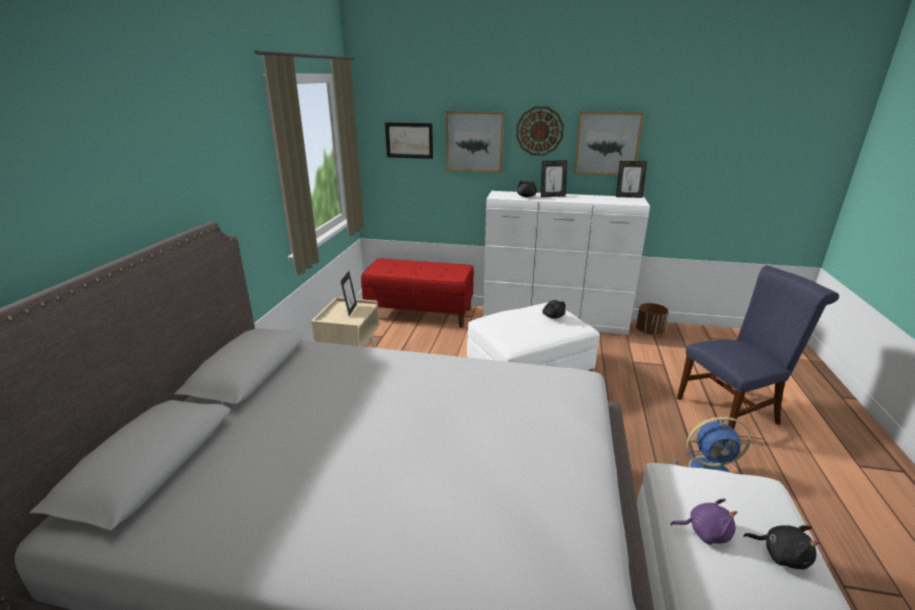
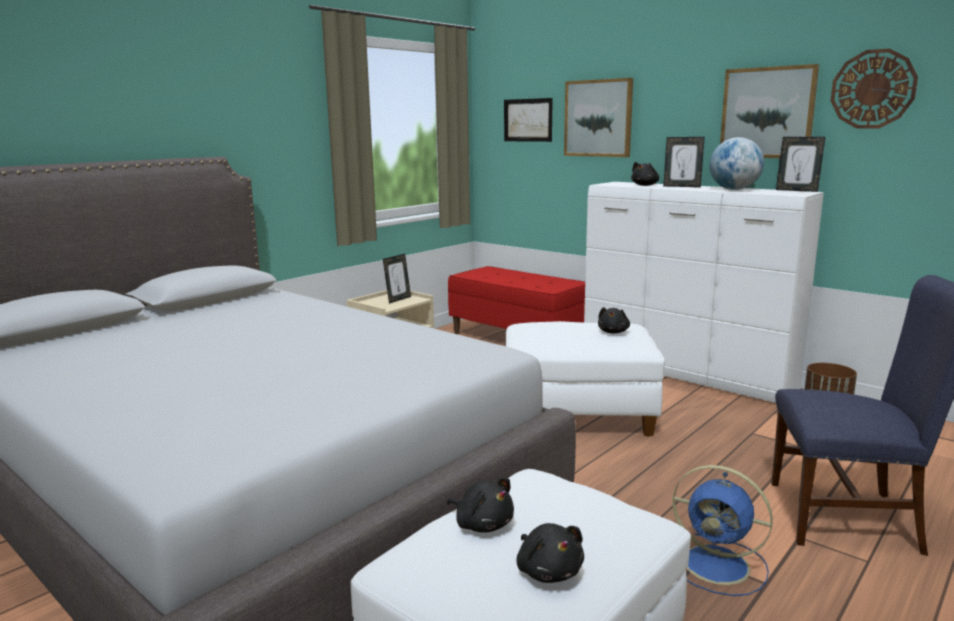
camera: 30 degrees right, 10 degrees down
wall clock [516,106,564,156] -> wall clock moved to [831,48,918,129]
purple plush toy [671,499,737,545] -> black plush toy [447,478,514,533]
none -> globe [710,137,764,190]

